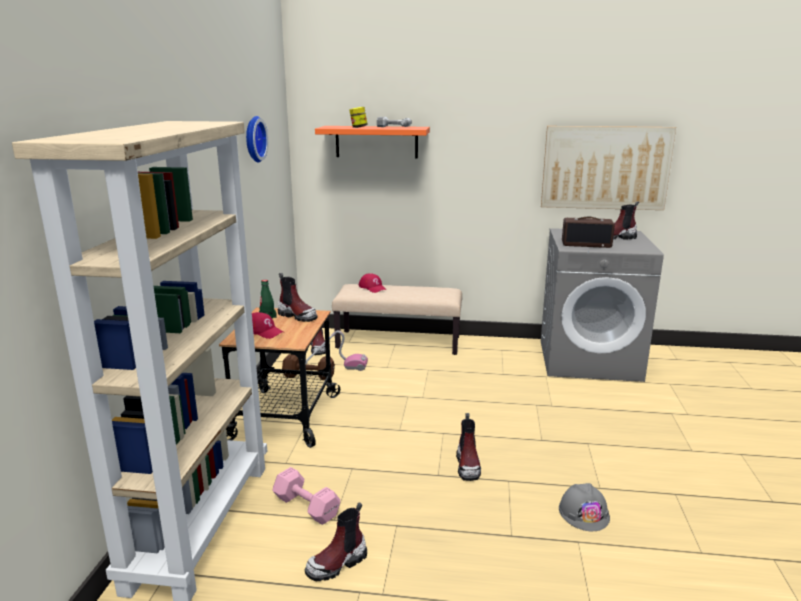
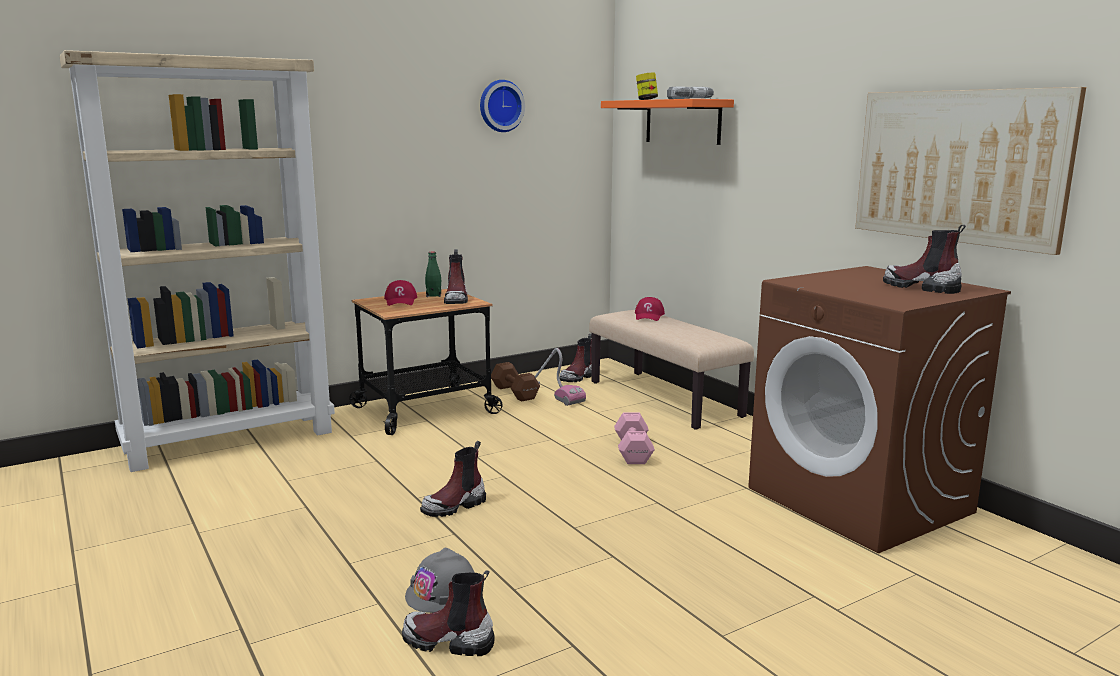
camera: 50 degrees right, 5 degrees down
pink dumbbell [272,467,340,525] -> pink dumbbell moved to [614,413,655,464]
boot [304,502,367,581] -> boot moved to [402,571,495,656]
grey washing machine [541,228,664,382] -> brown washing machine [748,266,1011,553]
radio [562,217,615,248] -> none

